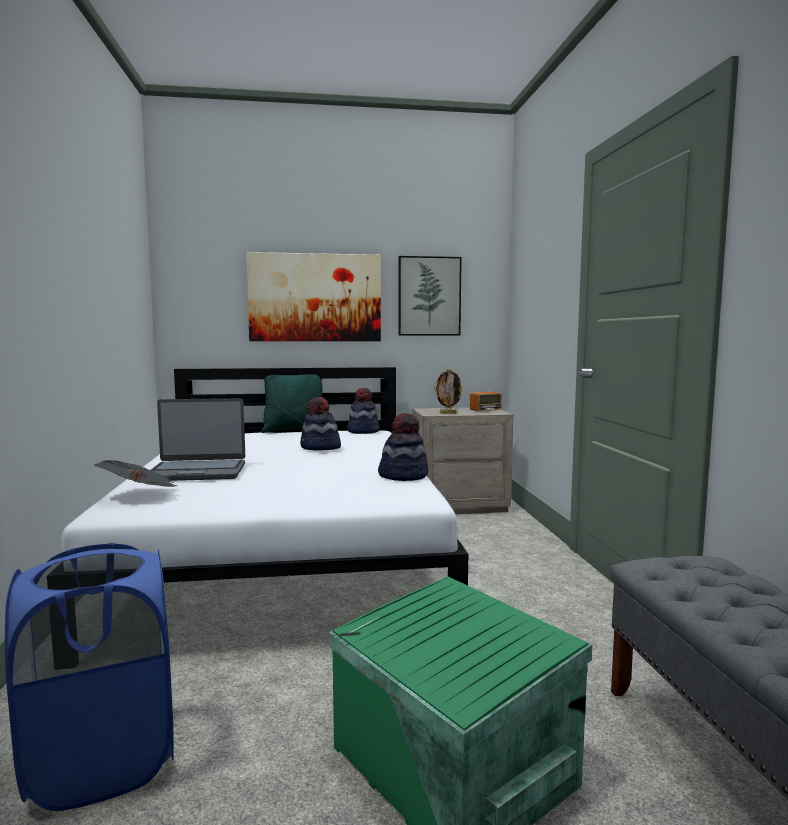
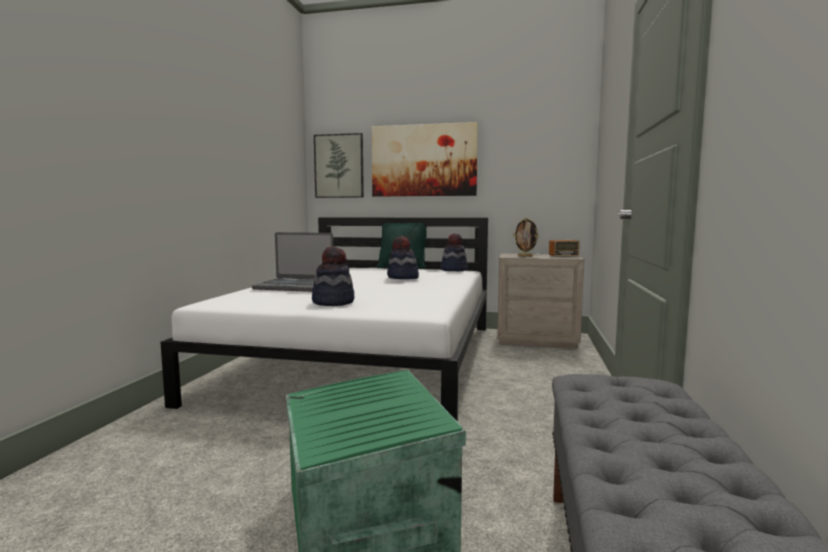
camera: 20 degrees right, 0 degrees up
blue laundry basket [5,543,174,811] -> none
newspaper [94,460,177,487] -> none
hat [378,413,428,481] -> hat moved to [312,246,354,306]
picture [399,256,462,335] -> picture moved to [314,133,364,198]

